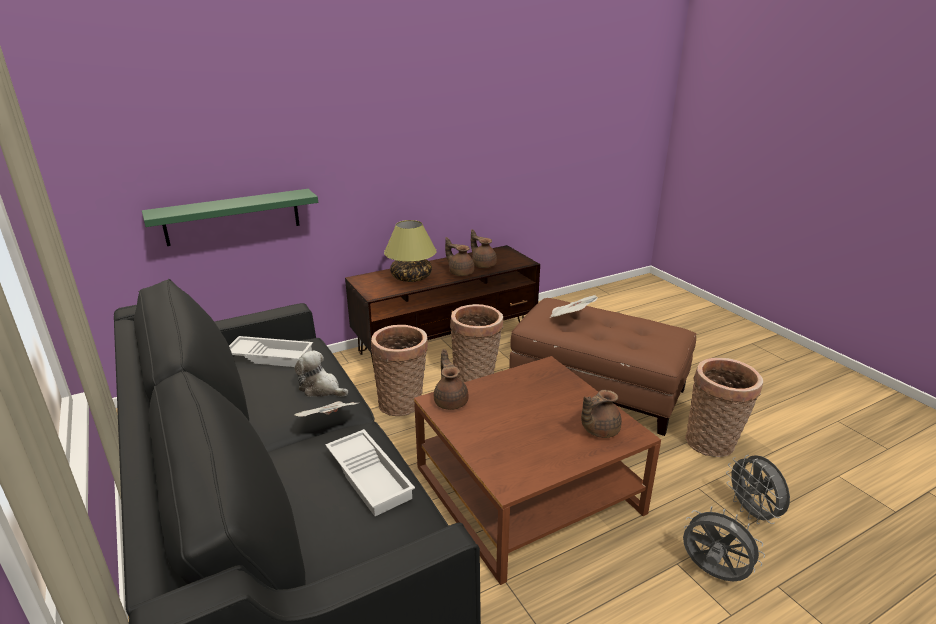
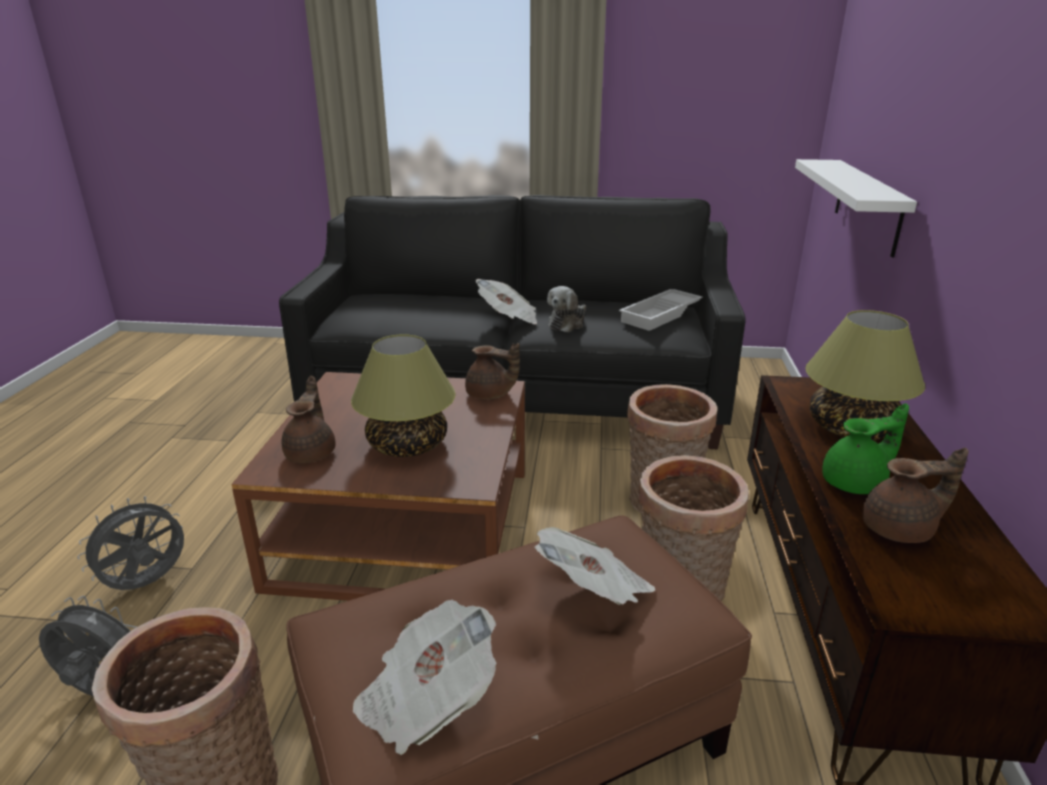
camera: 125 degrees right, 0 degrees up
green shelf [142,189,318,246] -> white shelf [795,159,917,258]
plush toy [294,350,348,397] -> plush toy turned 150 degrees clockwise [547,286,586,332]
white tray [325,429,415,516] -> none
brown teapot [445,237,474,276] -> green teapot [822,403,909,494]
grey fan [683,506,765,582] -> grey fan turned 150 degrees clockwise [77,496,184,590]
none -> table lamp [351,334,455,457]
none -> newspaper [353,600,496,755]

